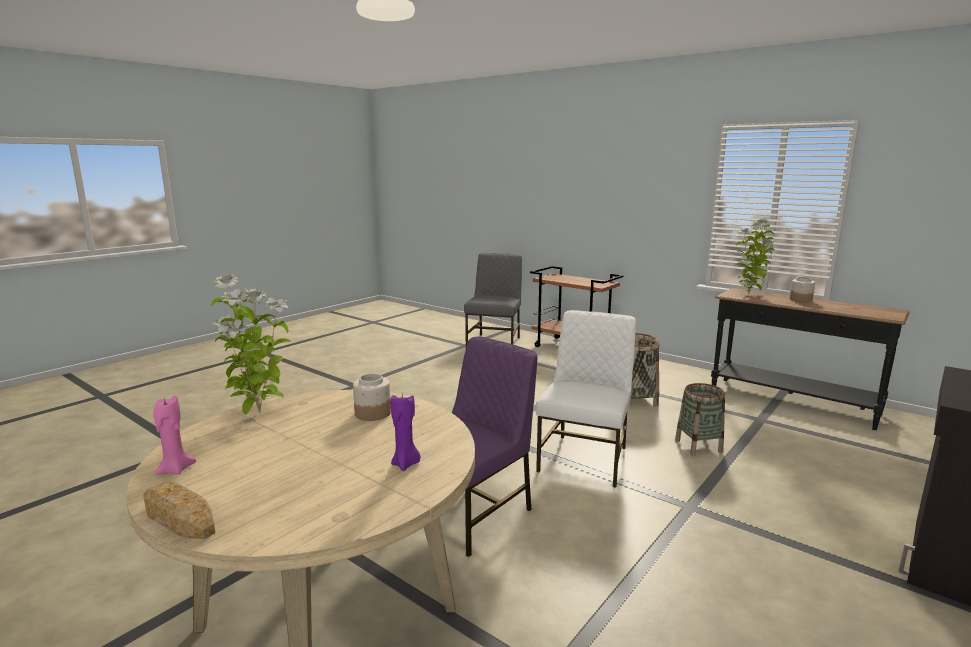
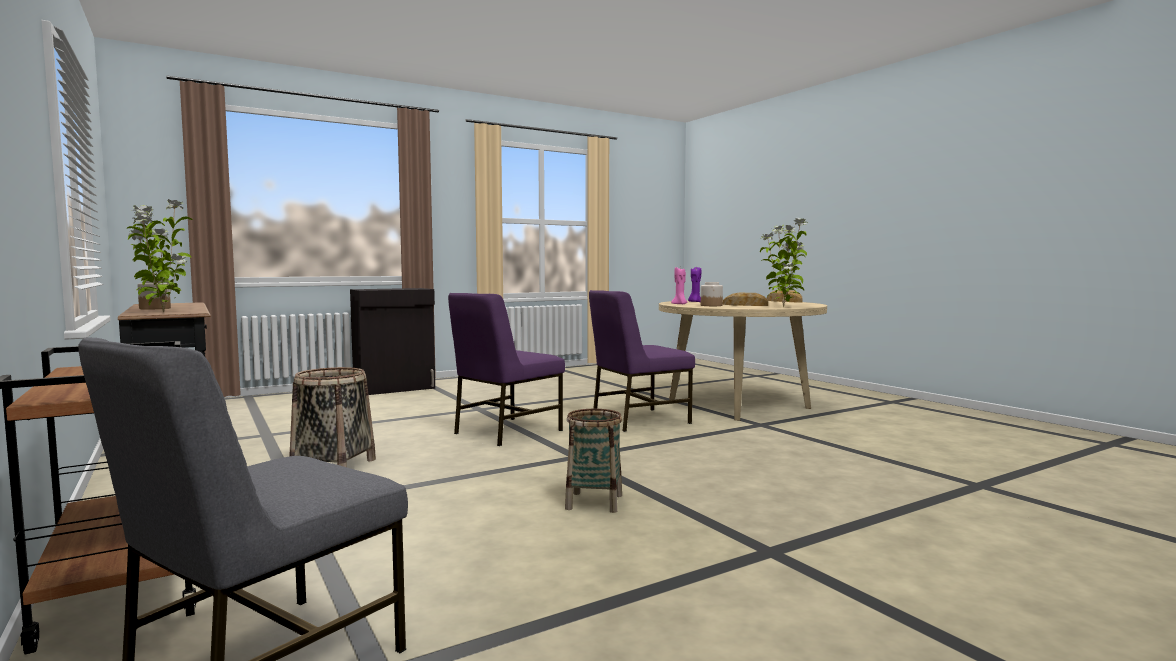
camera: 160 degrees left, 10 degrees down
pink candle [153,396,196,475] -> pink candle moved to [671,267,688,304]
white chair [536,310,636,488] -> purple chair [448,293,565,446]
basket [675,383,725,456] -> basket moved to [565,409,622,513]
none -> bread [723,293,768,306]

